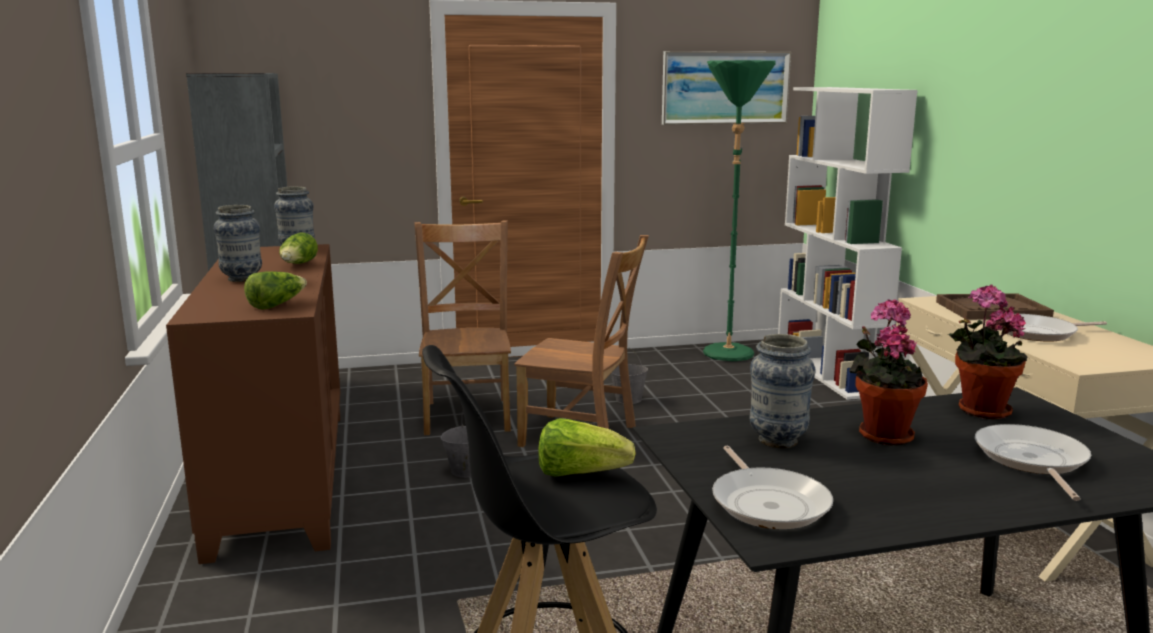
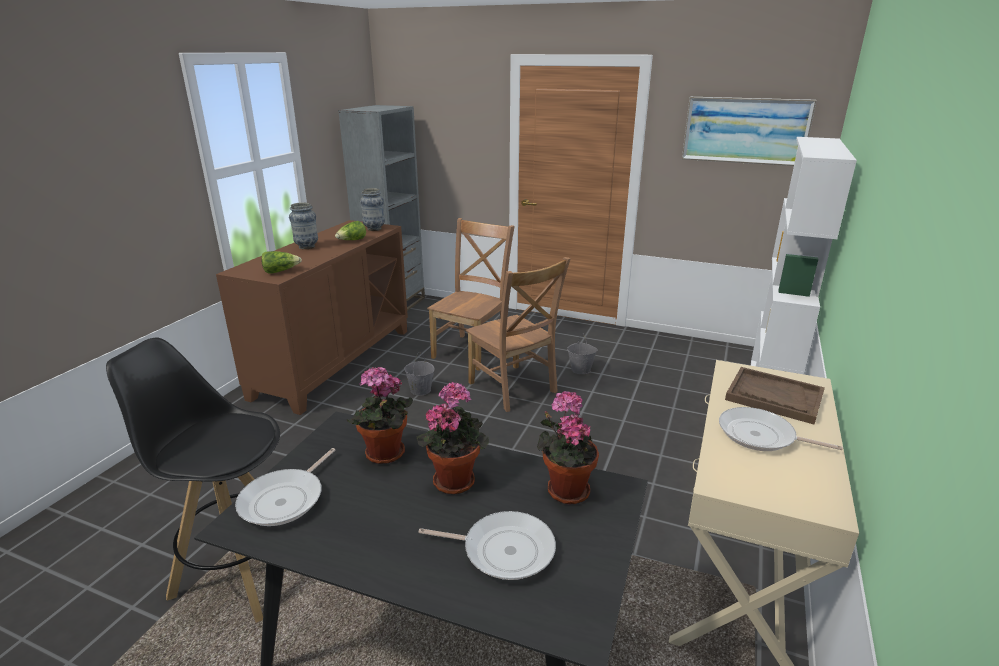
camera: 35 degrees right, 10 degrees up
lettuce [538,418,636,477] -> none
green floor lamp [703,60,776,361] -> none
vase [749,334,815,448] -> potted plant [347,367,413,464]
frying pan [975,424,1091,501] -> frying pan turned 60 degrees clockwise [418,511,556,580]

